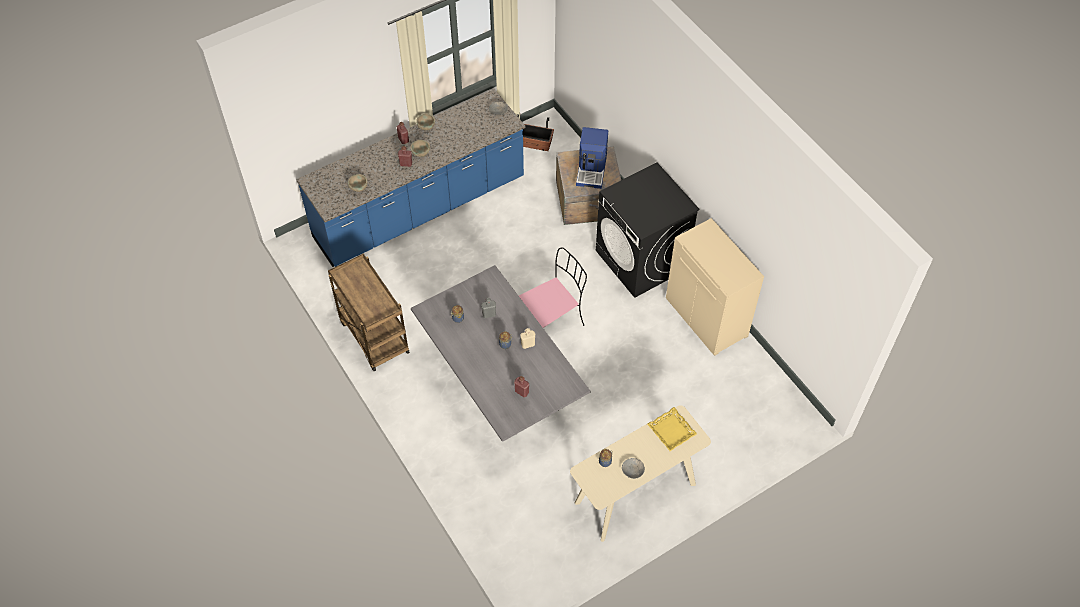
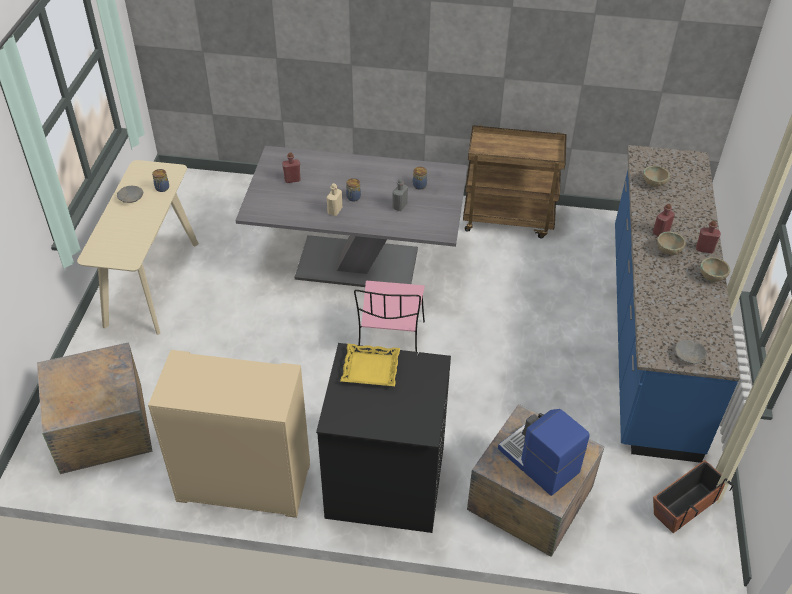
camera: 130 degrees right, 10 degrees down
yellow tray [647,407,697,451] -> yellow tray moved to [340,344,400,386]
none -> crate [37,342,153,474]

